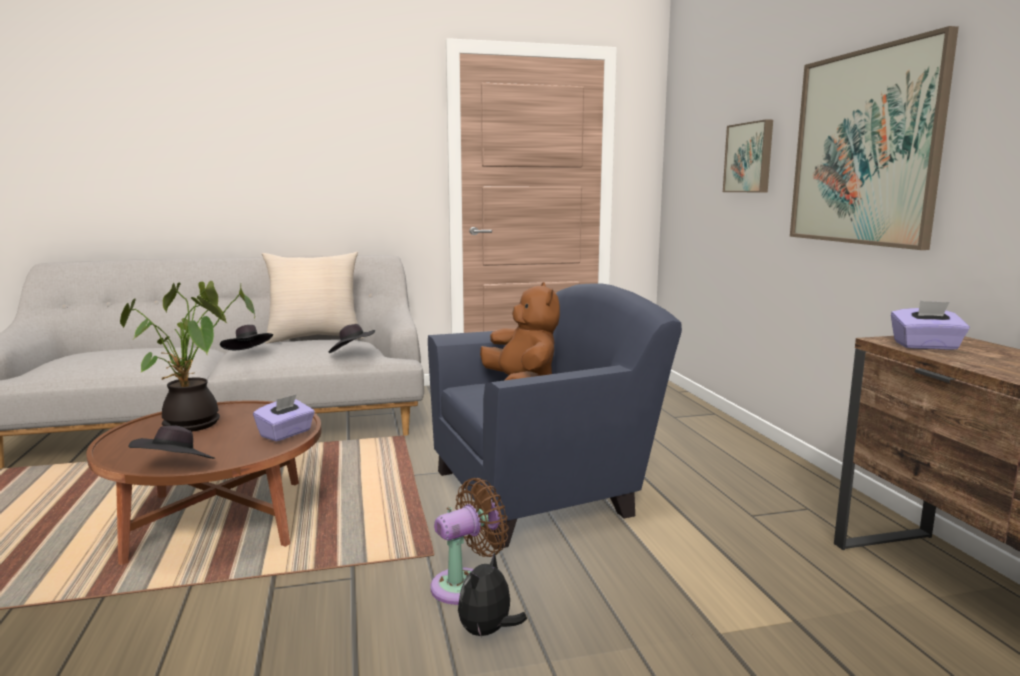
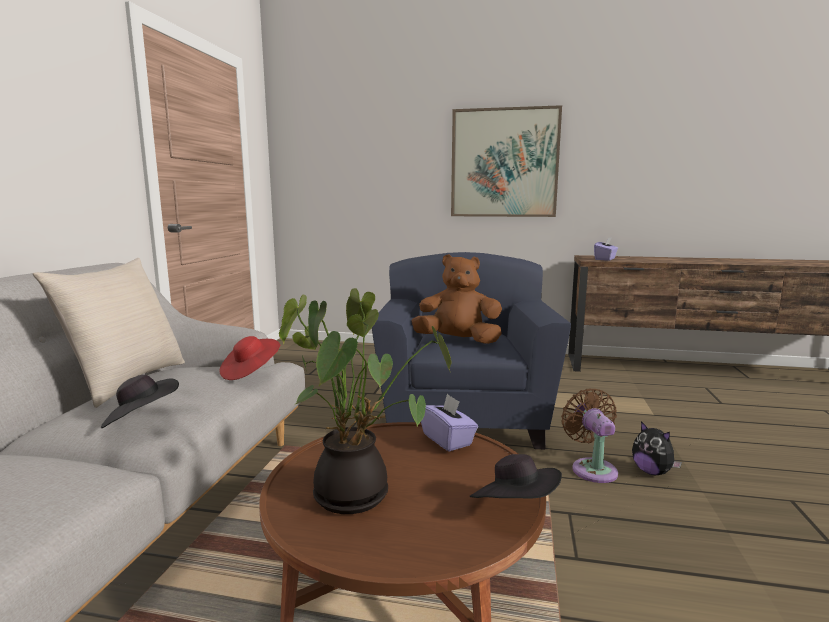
camera: 65 degrees left, 0 degrees up
black hat [329,324,375,353] -> red hat [220,336,280,380]
picture [723,119,773,192] -> none

